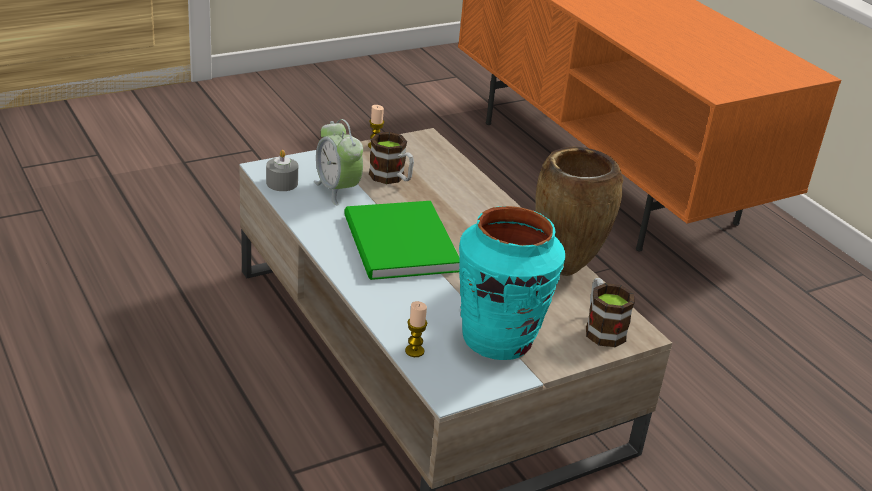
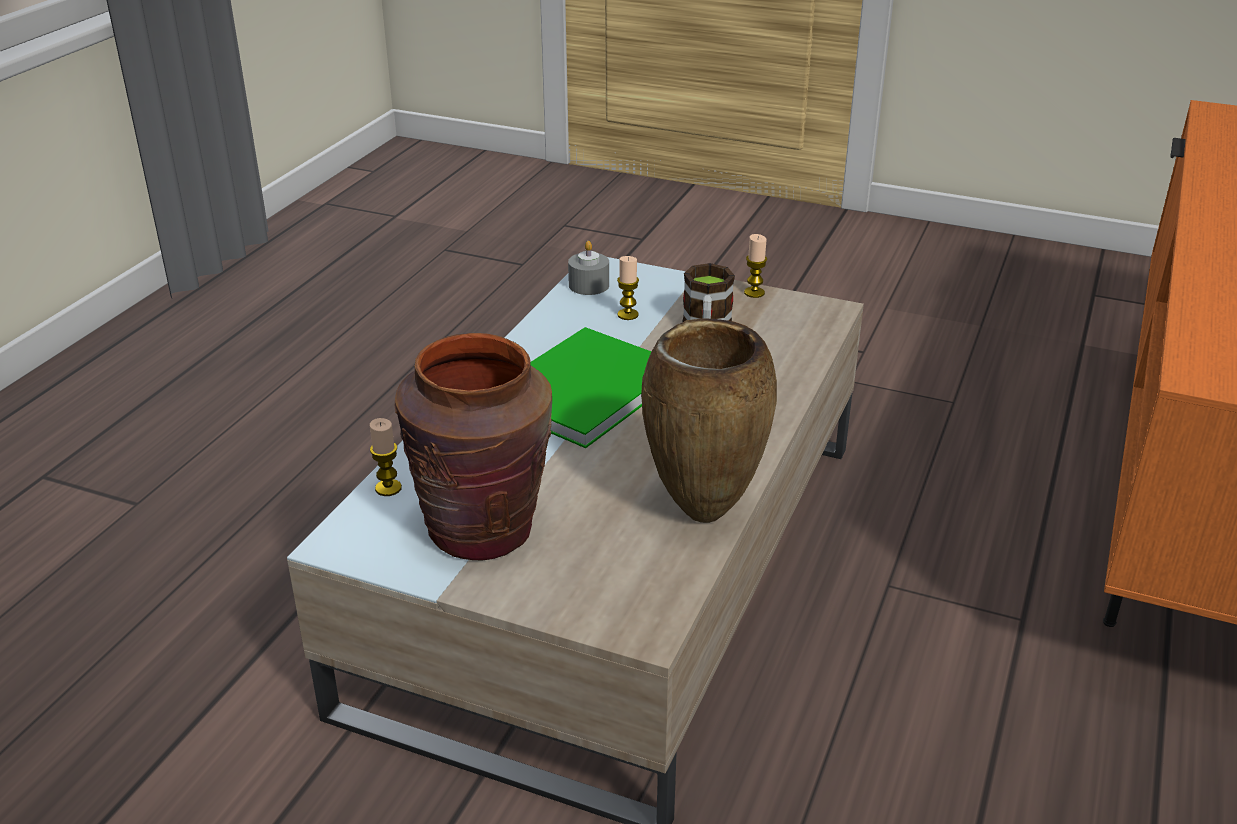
camera: 55 degrees right, 0 degrees up
alarm clock [314,119,363,205] -> candle [617,256,639,320]
turquoise vase [459,206,565,360] -> brown vase [395,333,552,560]
mug [586,278,635,347] -> none

